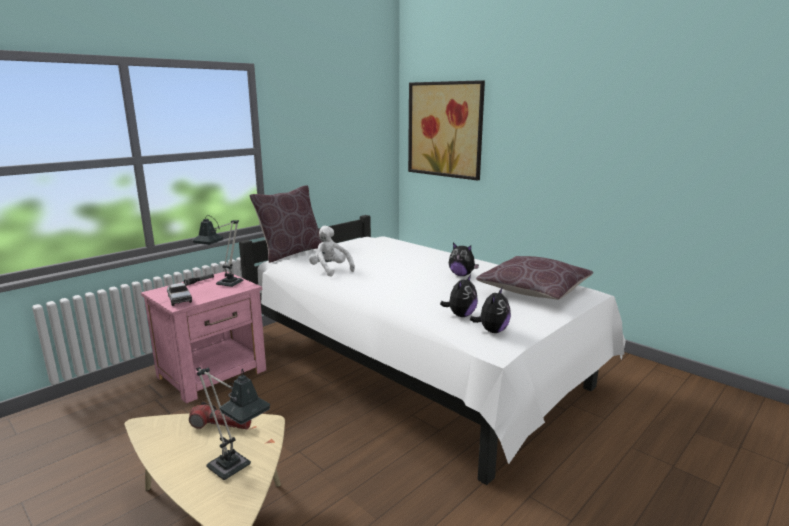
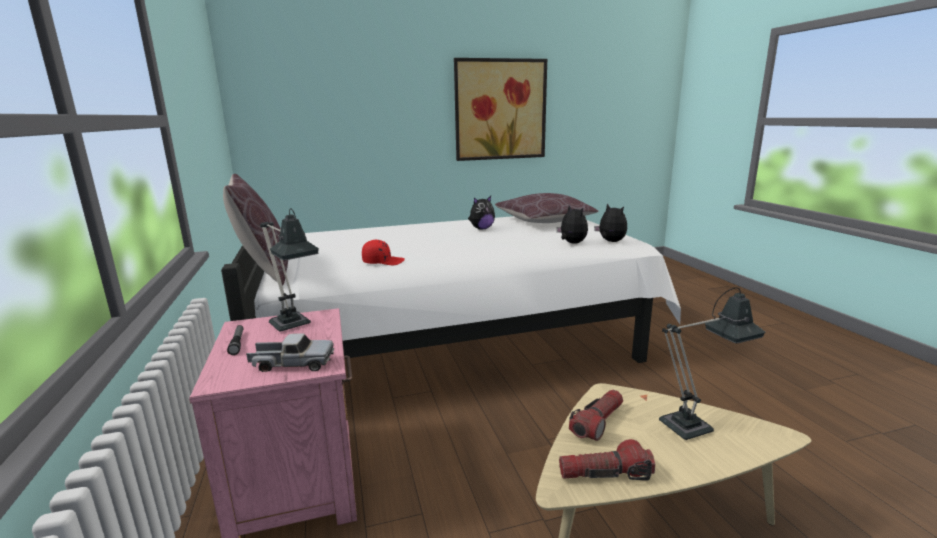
camera: 60 degrees left, 0 degrees up
white plush toy [309,226,355,277] -> red cap [362,240,405,265]
picture [408,80,485,181] -> picture moved to [454,58,547,161]
none -> flashlight [559,439,655,481]

